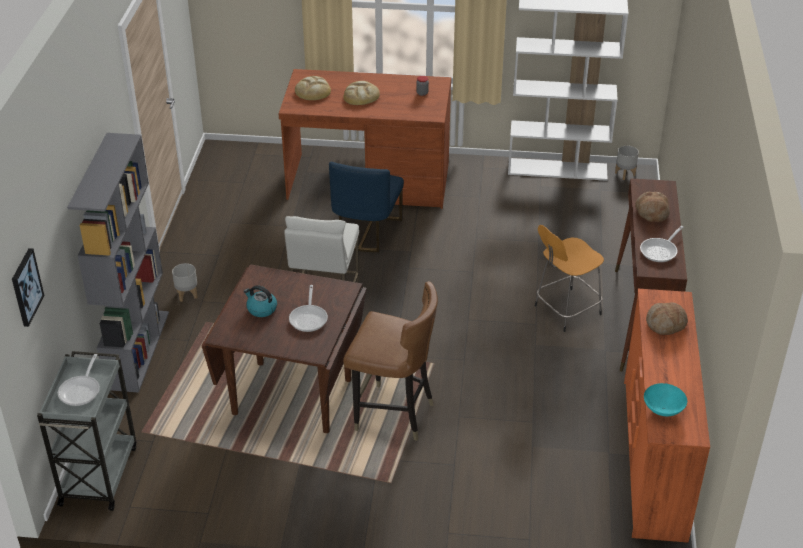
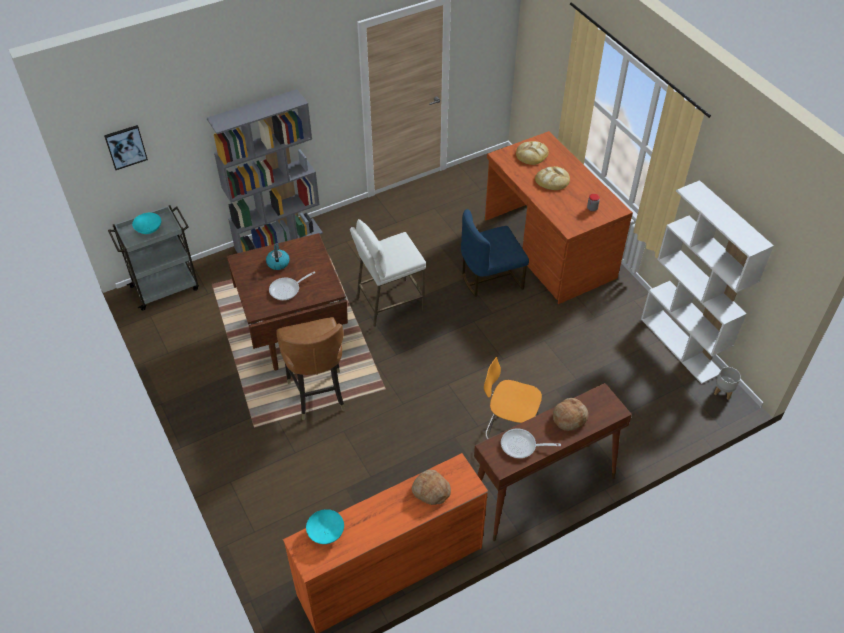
camera: 55 degrees right, 10 degrees up
frying pan [58,354,100,406] -> turquoise bowl [132,213,161,234]
grey planter [172,263,198,302] -> none

